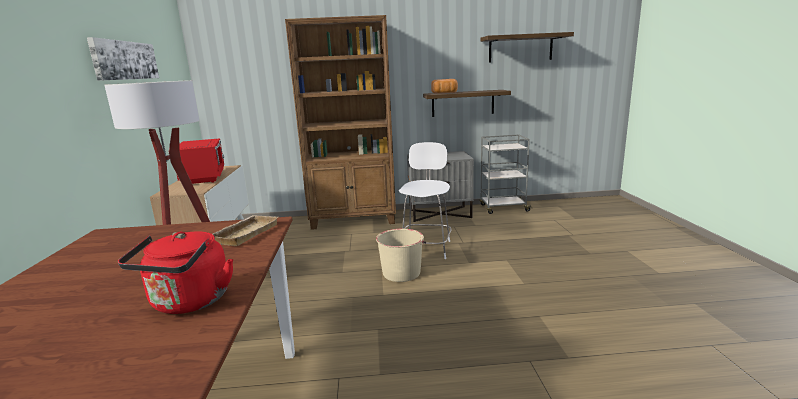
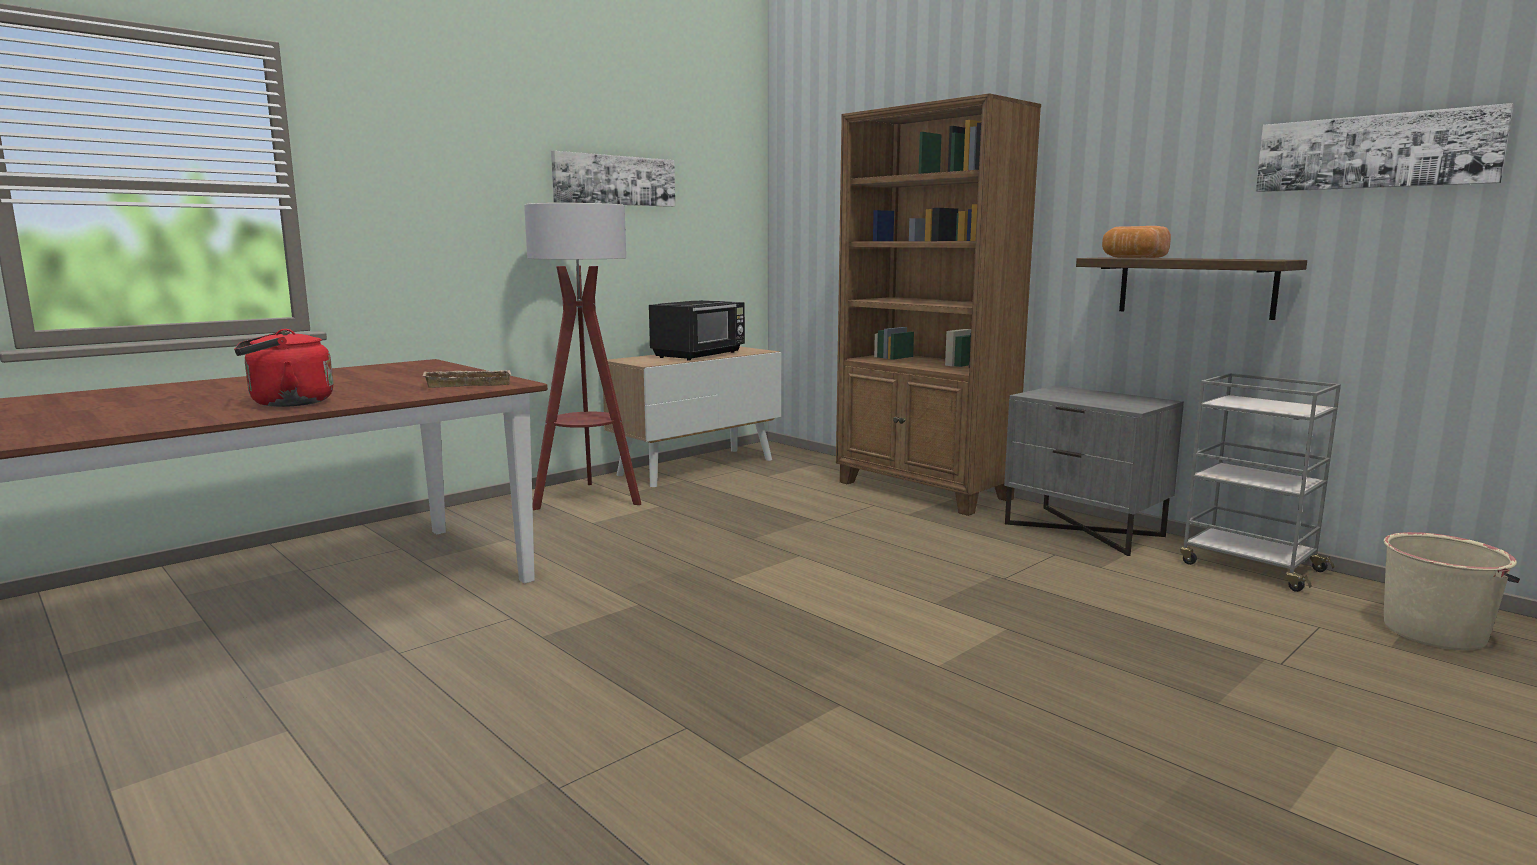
camera: 50 degrees right, 5 degrees down
red microwave [177,138,224,184] -> black microwave [649,300,745,360]
beige bucket [376,229,426,282] -> beige bucket moved to [1384,532,1520,650]
white chair [399,142,452,259] -> none
shelf [480,32,574,63] -> picture [1255,103,1514,192]

